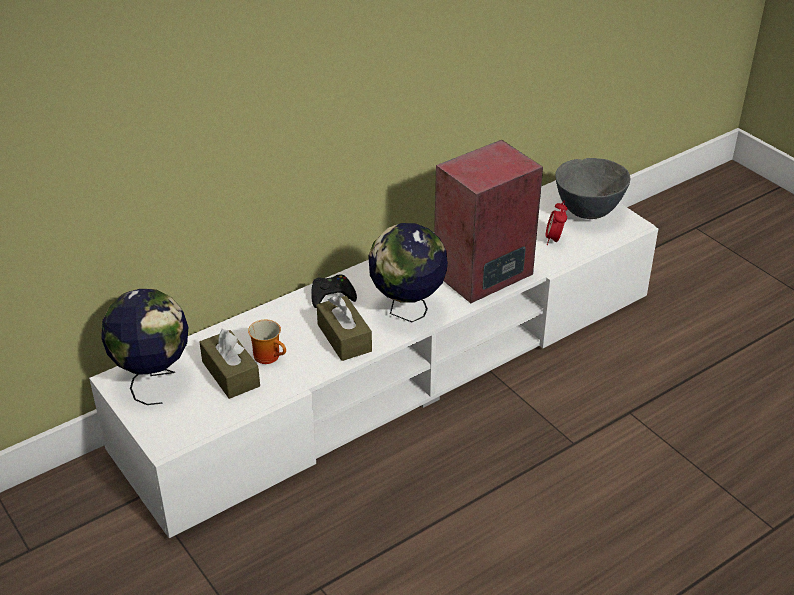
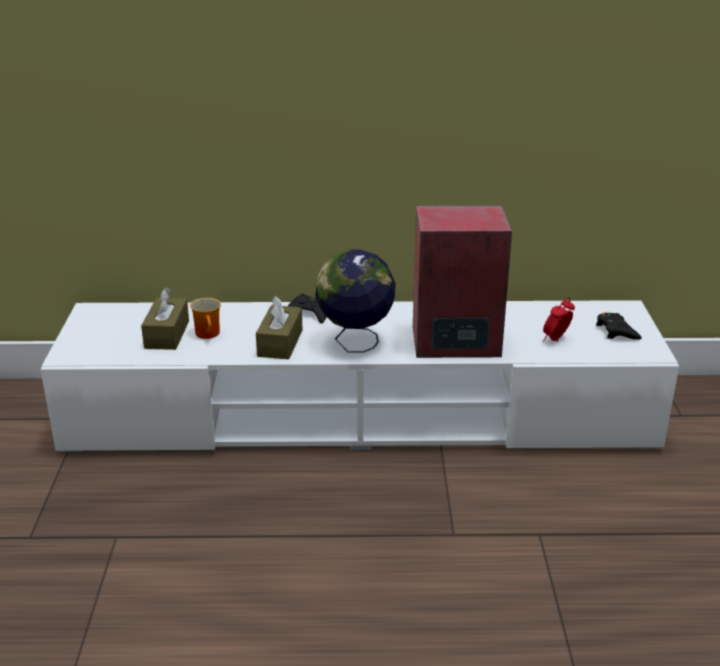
camera: 35 degrees right, 10 degrees down
globe [101,289,188,405] -> none
grey bowl [555,158,630,219] -> black game controller [596,313,642,340]

